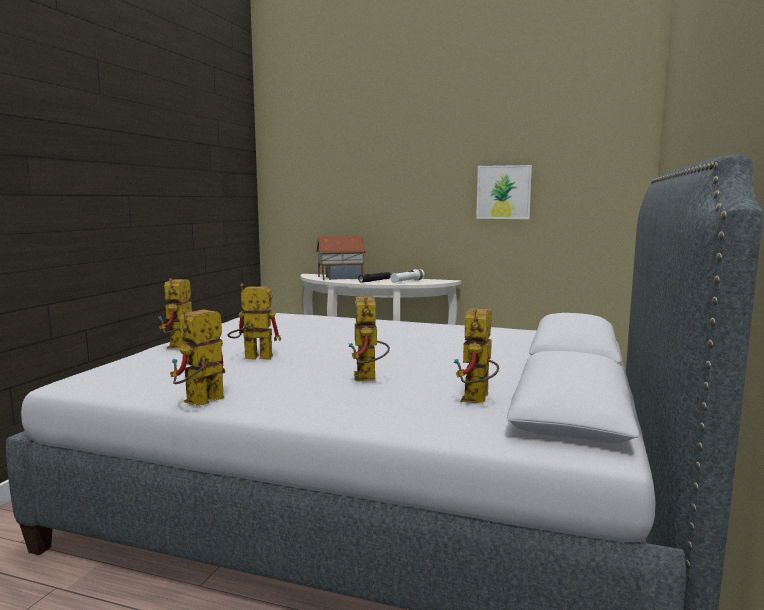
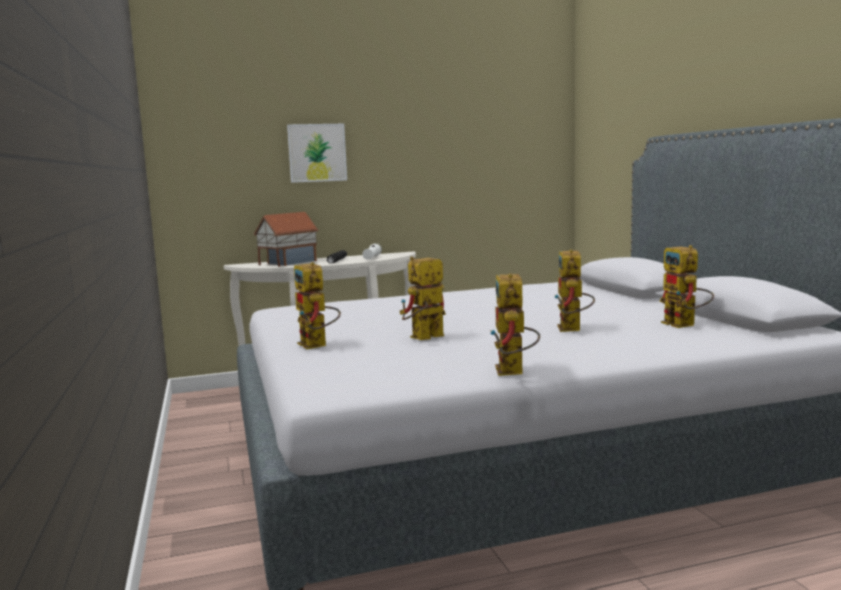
camera: 35 degrees left, 0 degrees up
toy robot [348,296,390,381] -> toy robot turned 45 degrees clockwise [554,249,595,332]
picture [476,165,532,219] -> picture moved to [287,124,347,183]

